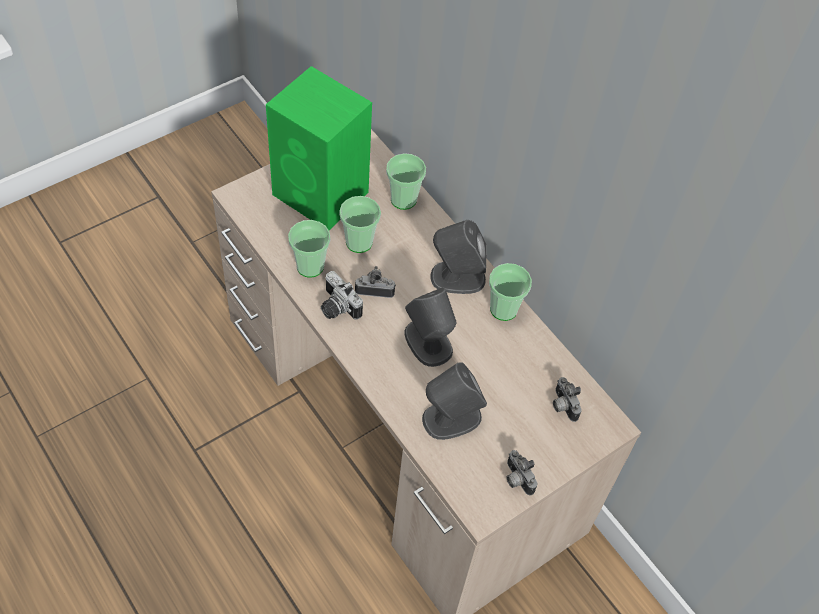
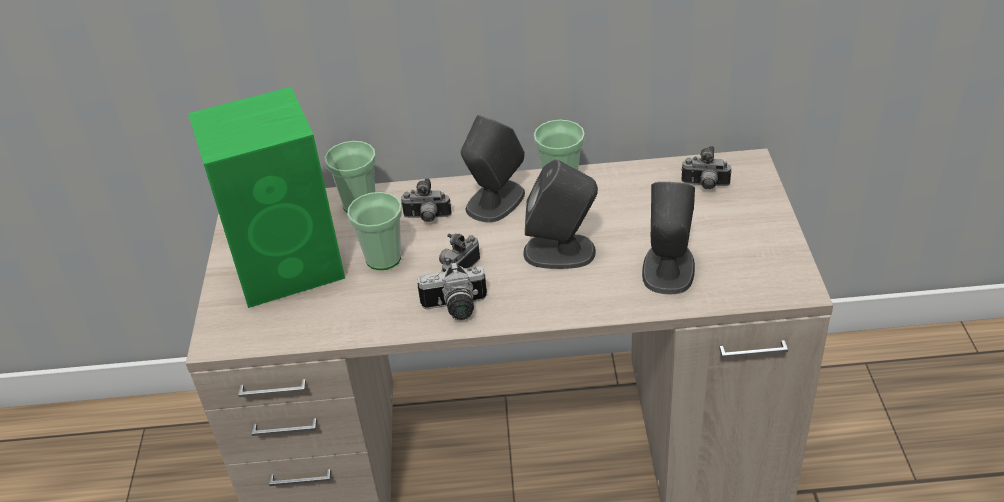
camera: 50 degrees left, 15 degrees down
cup [288,220,330,278] -> none
camera [506,450,537,495] -> camera moved to [401,178,452,222]

